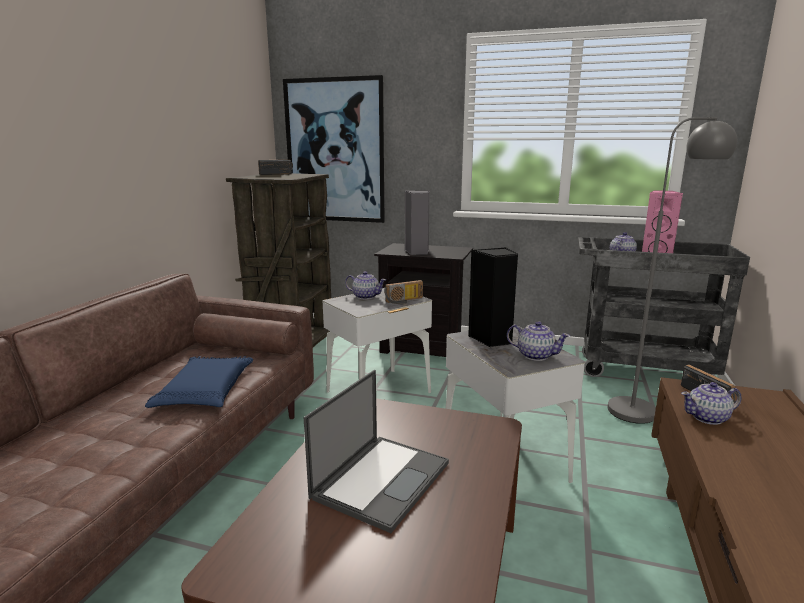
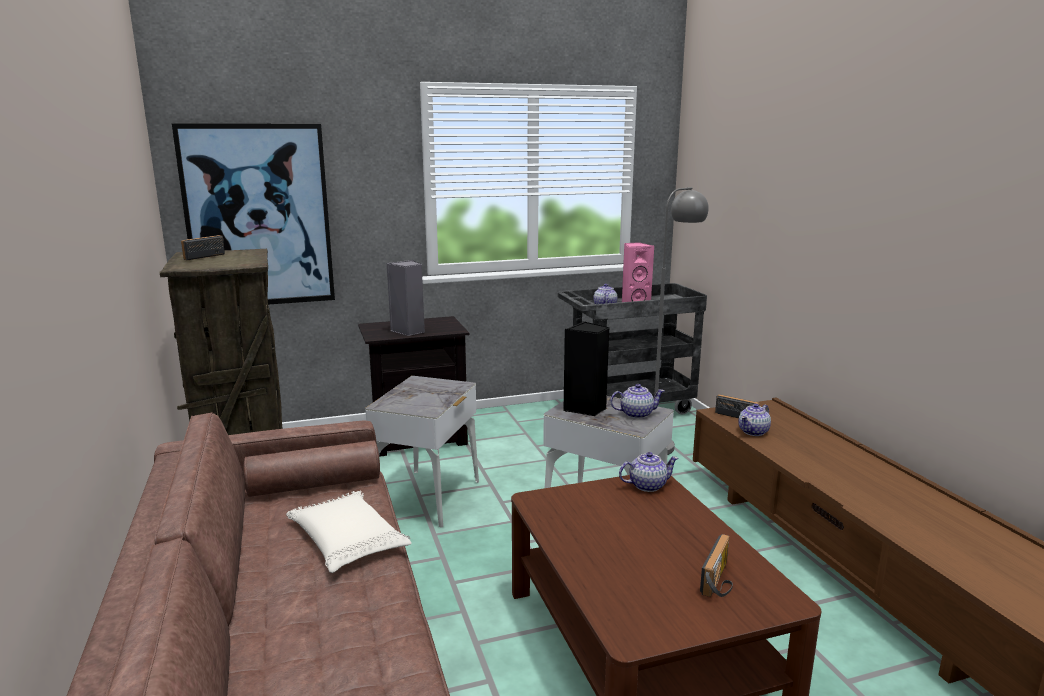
camera: 35 degrees left, 0 degrees up
blue pillow [145,356,253,408] -> white pillow [286,491,412,573]
laptop [304,370,449,533] -> none
teapot [345,271,386,299] -> teapot moved to [619,452,678,492]
radio [384,280,423,304] -> radio moved to [700,534,733,597]

